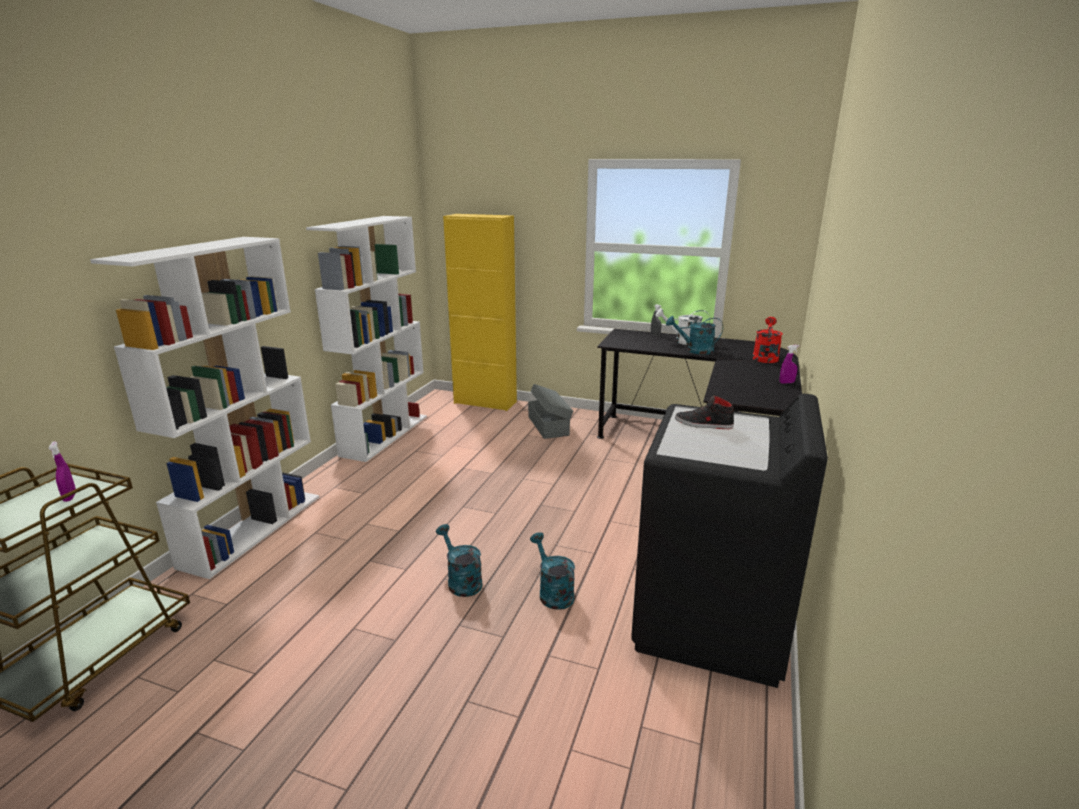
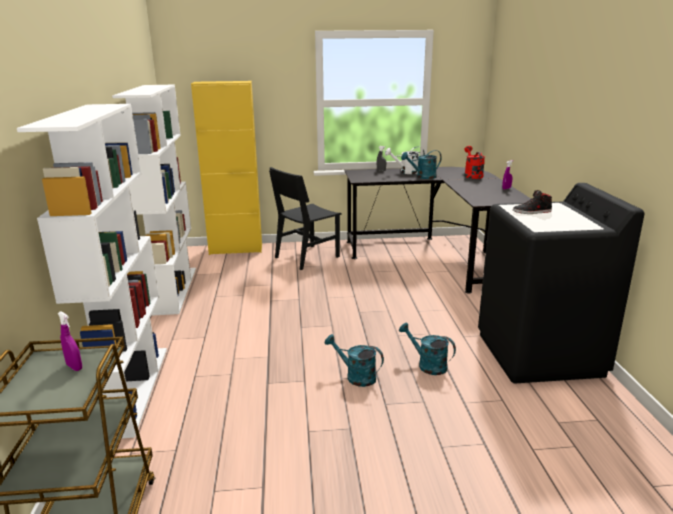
camera: 25 degrees left, 0 degrees up
grey storage box [528,384,574,439] -> black chair [269,167,342,270]

